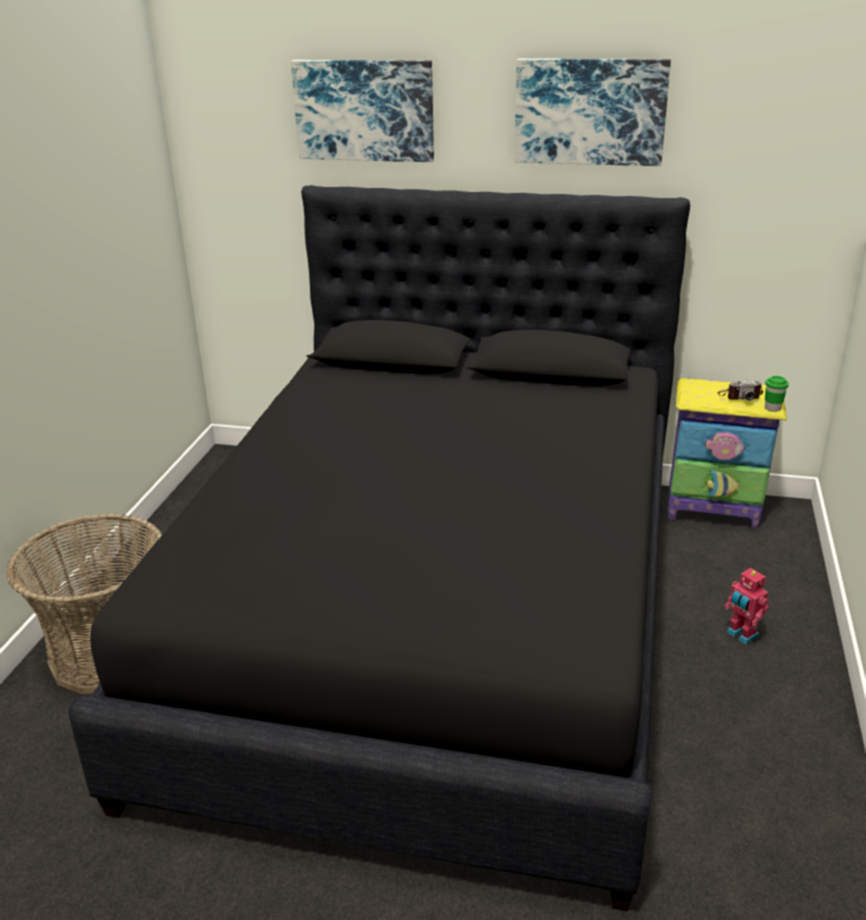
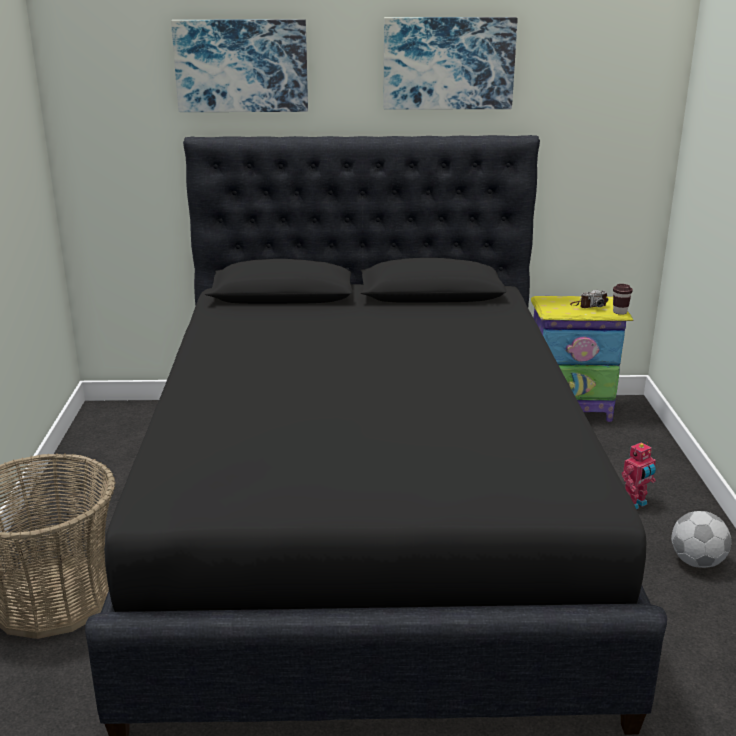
camera: 15 degrees left, 5 degrees down
toy robot [725,568,769,645] -> toy robot turned 75 degrees counterclockwise [622,442,656,509]
green cup [765,376,789,412] -> brown cup [613,284,633,315]
none -> football [671,511,732,568]

